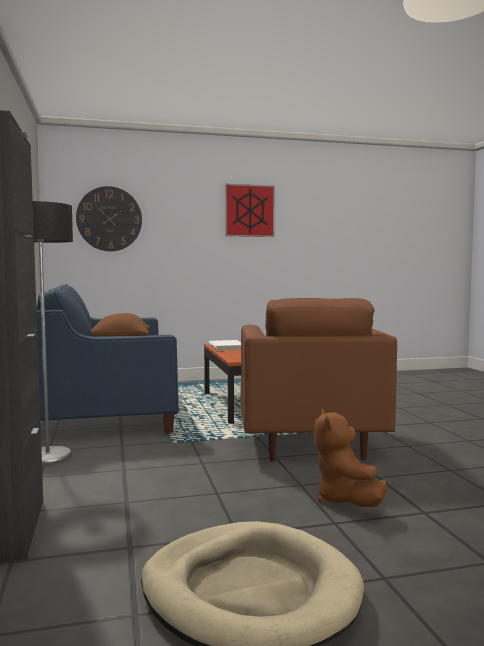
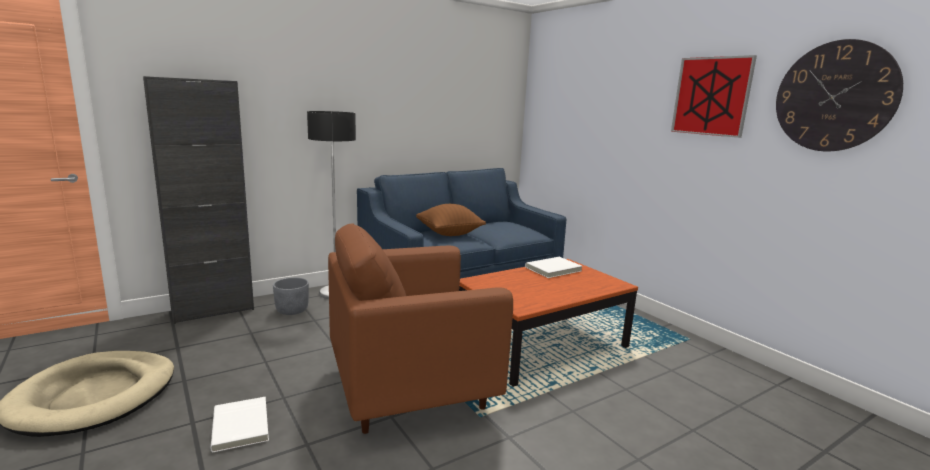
camera: 70 degrees right, 10 degrees up
wall clock [76,186,142,251] -> wall clock moved to [776,39,903,151]
brown plush toy [314,409,387,507] -> white book [211,397,269,452]
none -> grey planter [273,277,309,315]

